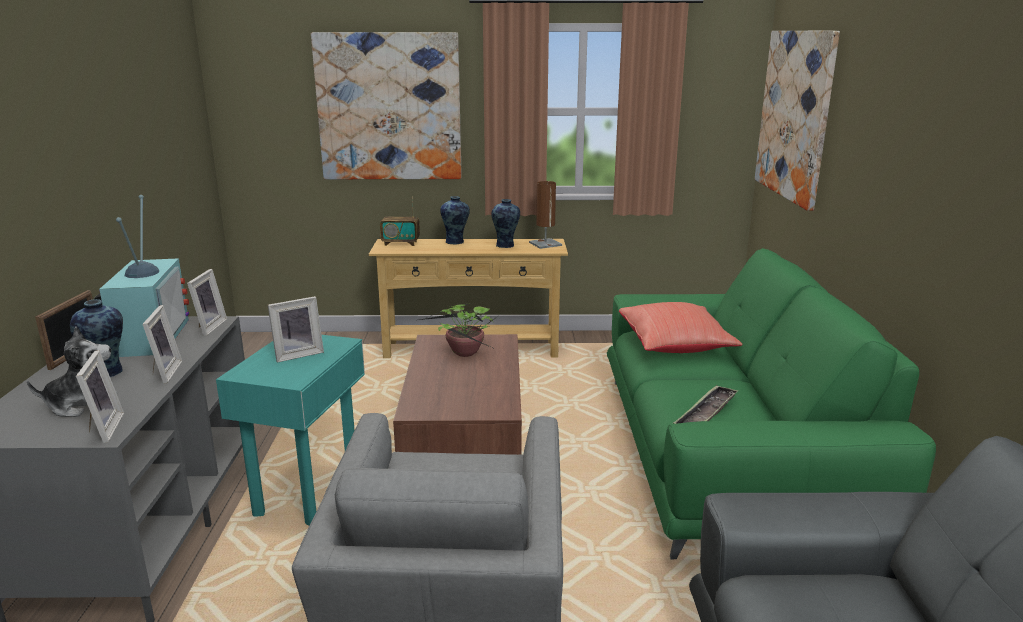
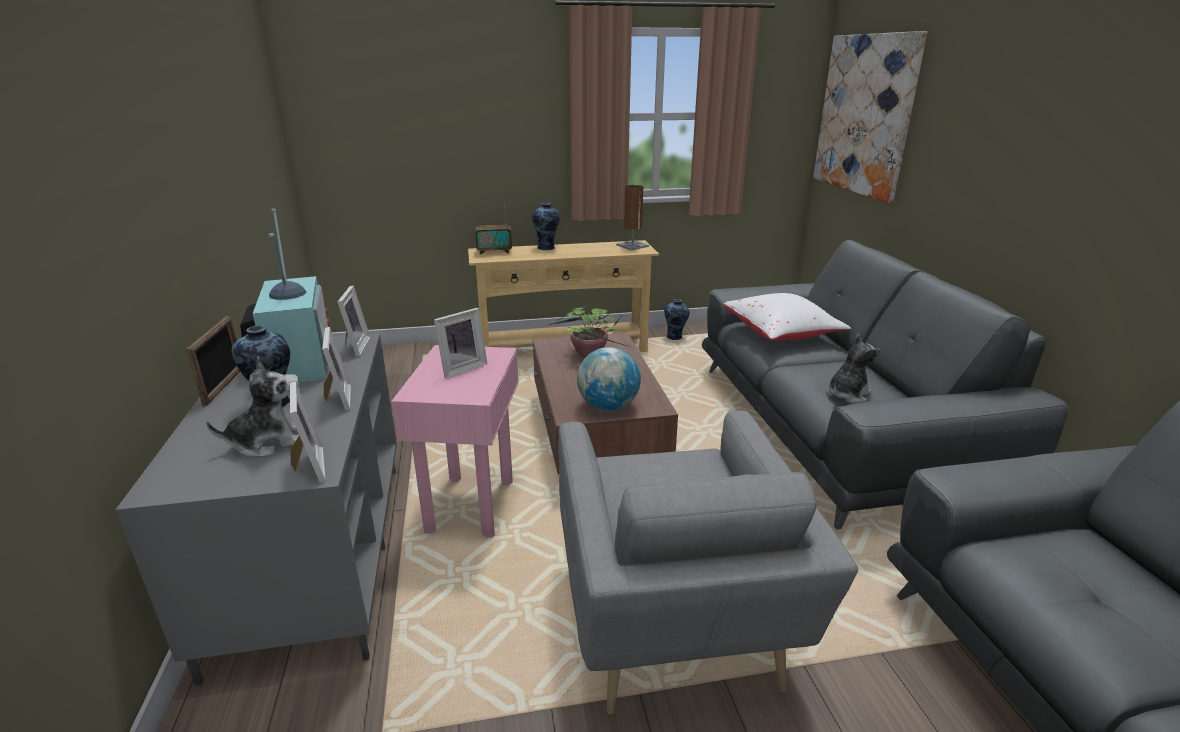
camera: 10 degrees left, 5 degrees up
turquoise side table [216,335,365,526] -> pink side table [391,345,518,538]
picture [311,32,462,179] -> none
vase [491,199,520,248] -> vase moved to [664,299,690,340]
green sofa [607,248,936,559] -> grey sofa [702,240,1068,530]
red pillow [619,302,743,353] -> white pillow [723,293,851,340]
tray [673,385,738,424] -> plush toy [826,334,881,403]
none -> globe [577,347,641,411]

